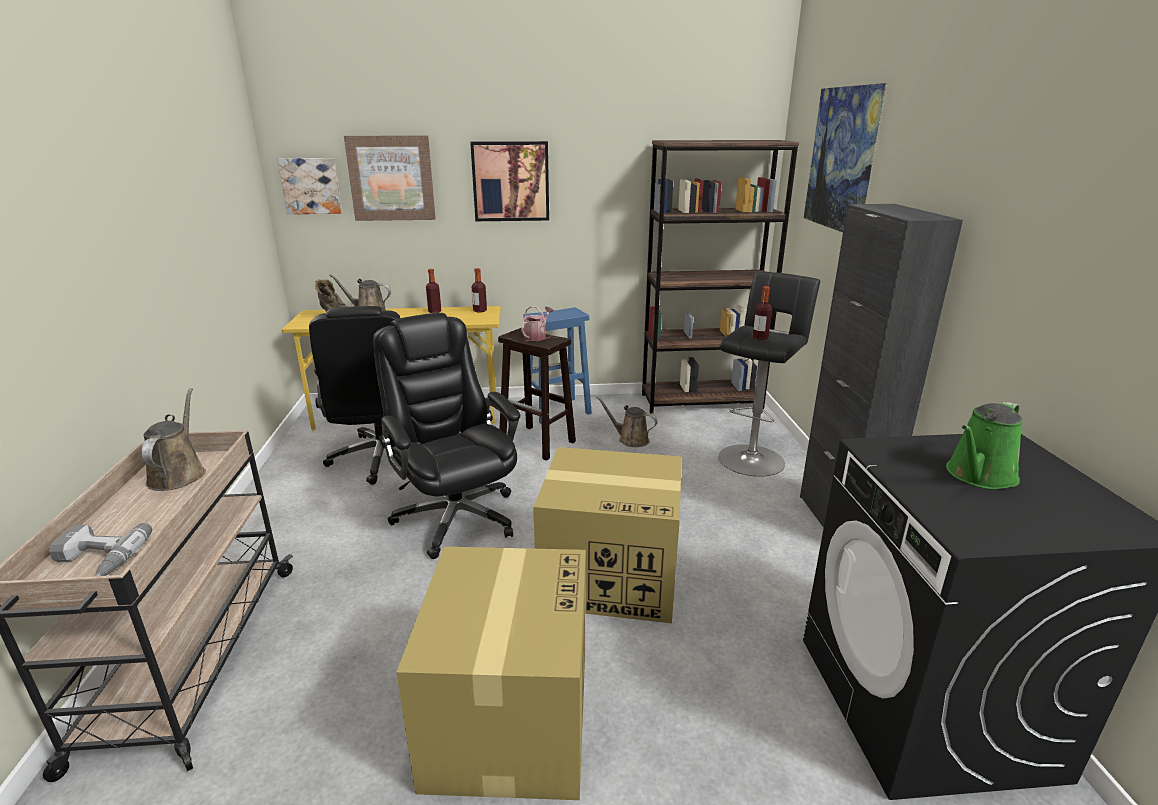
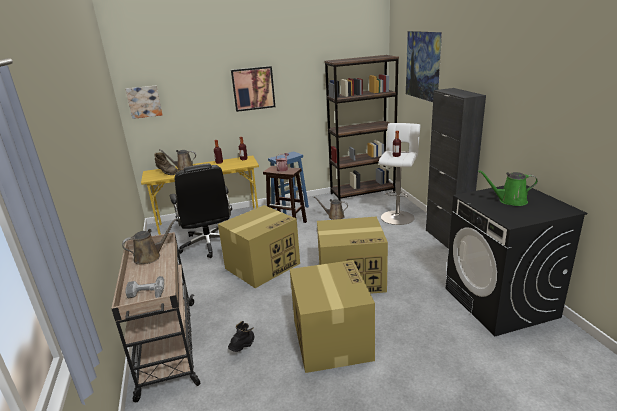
camera: 10 degrees left, 0 degrees up
brown watering can [142,388,206,491] -> brown watering can turned 75 degrees clockwise [122,219,177,264]
picture [344,136,436,221] -> none
black office chair [373,313,520,559] -> cardboard box [218,205,300,288]
black stool [718,271,820,477] -> white stool [379,123,420,225]
green watering can [946,401,1023,489] -> green watering can turned 60 degrees clockwise [478,170,538,206]
none -> black boot [228,321,255,352]

